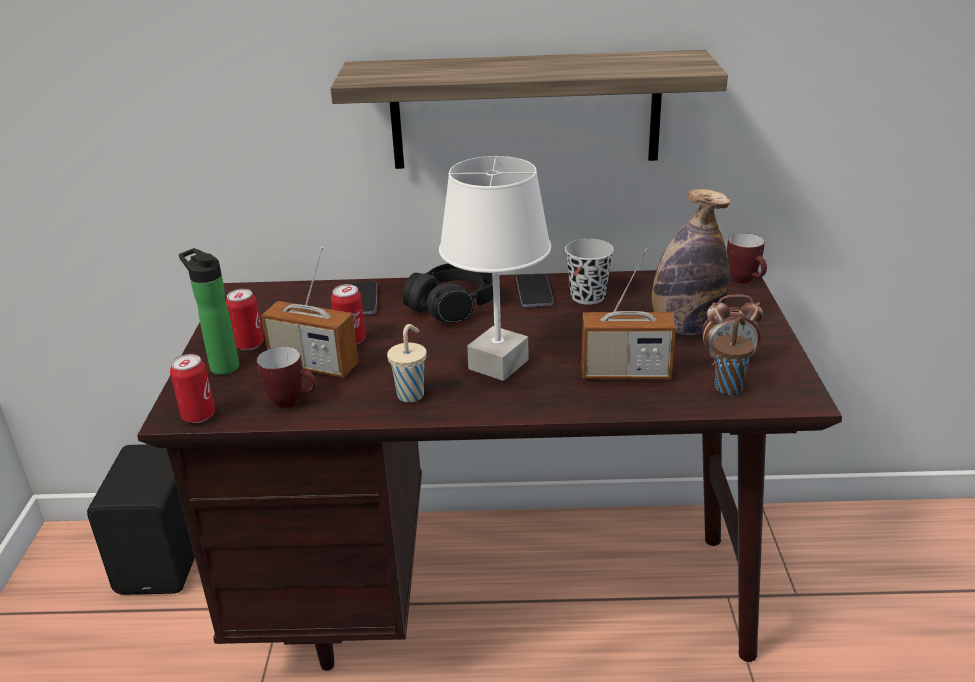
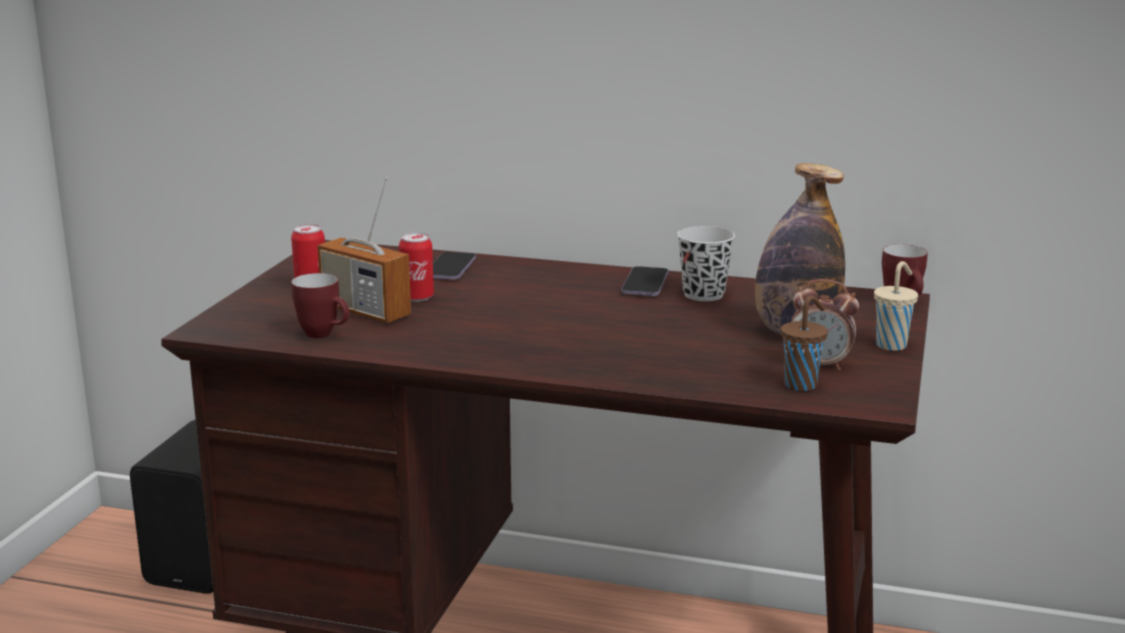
camera: 15 degrees right, 10 degrees down
can [170,354,215,423] -> none
bottle [179,248,239,375] -> none
shelf [330,50,728,169] -> none
beige cup [387,324,426,403] -> beige cup moved to [874,261,918,351]
black headphones [403,263,493,322] -> none
white table lamp [439,156,551,381] -> none
radio [582,248,676,379] -> none

